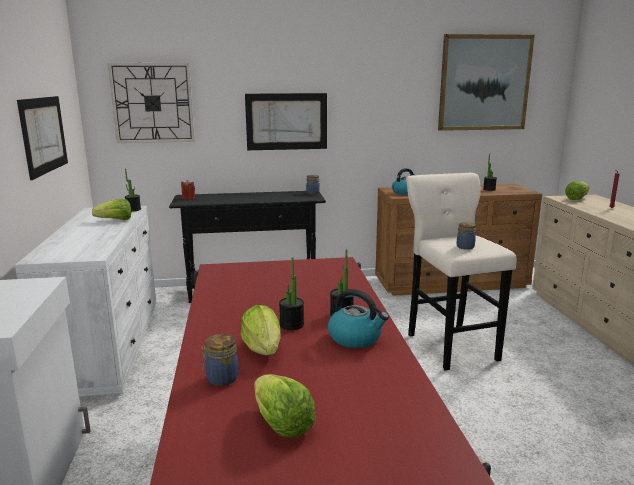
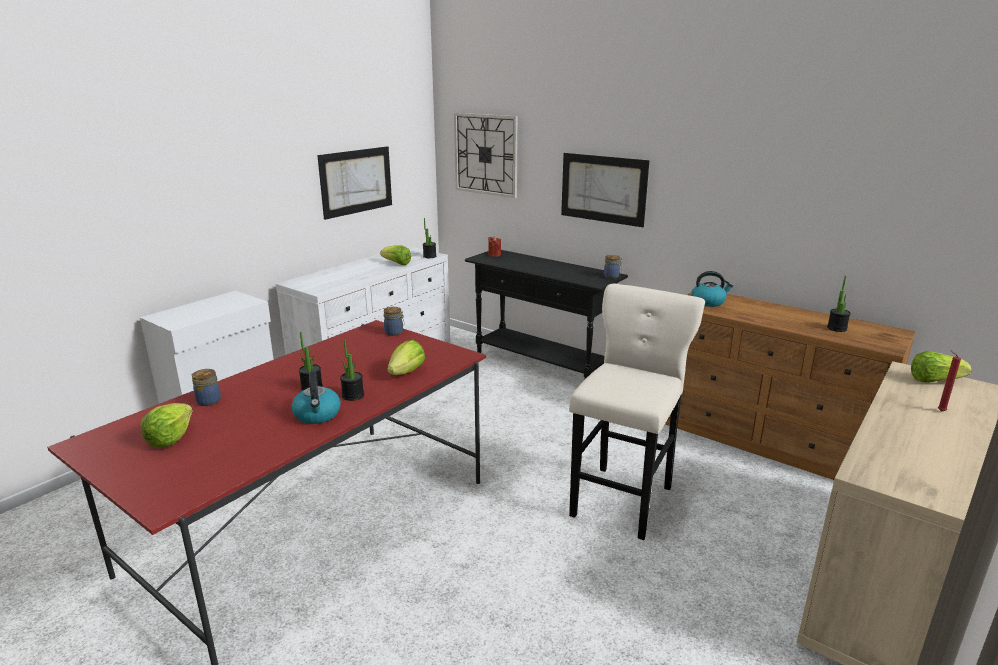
camera: 45 degrees right, 5 degrees up
lettuce [241,305,281,355] -> lettuce moved to [387,340,425,375]
picture [438,34,535,131] -> none
jar [457,222,476,250] -> jar moved to [384,307,405,336]

